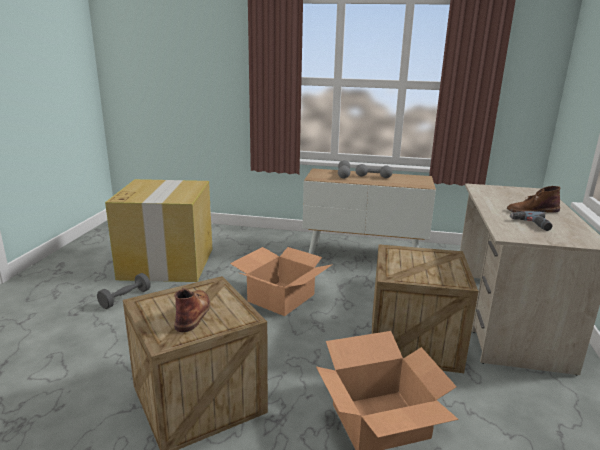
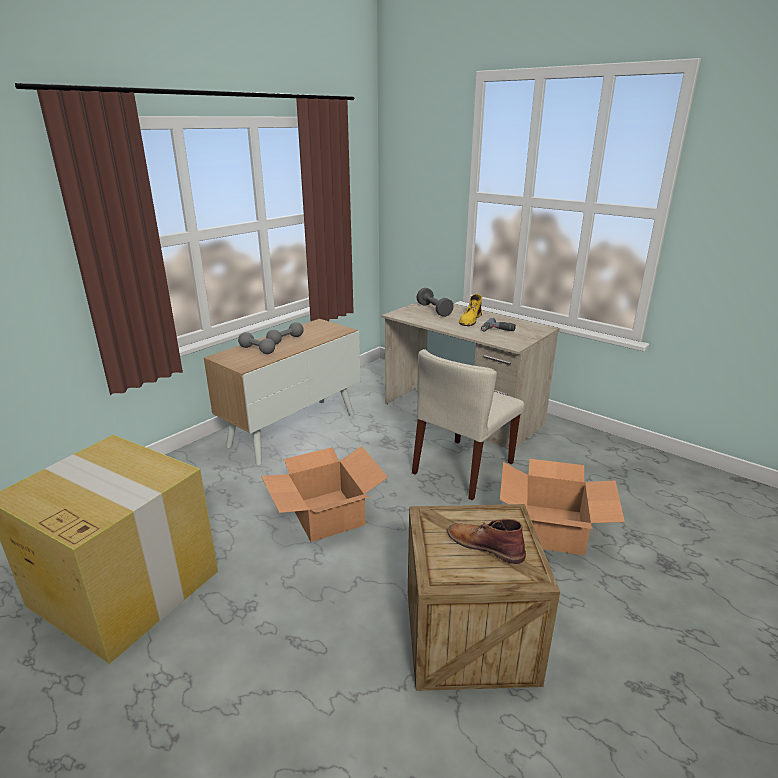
camera: 60 degrees left, 5 degrees up
grey dumbbell [97,273,151,309] -> grey dumbbell moved to [417,288,454,317]
crate [372,244,478,373] -> beige chair [412,349,524,500]
brown boot [507,186,560,212] -> yellow boot [459,294,482,326]

